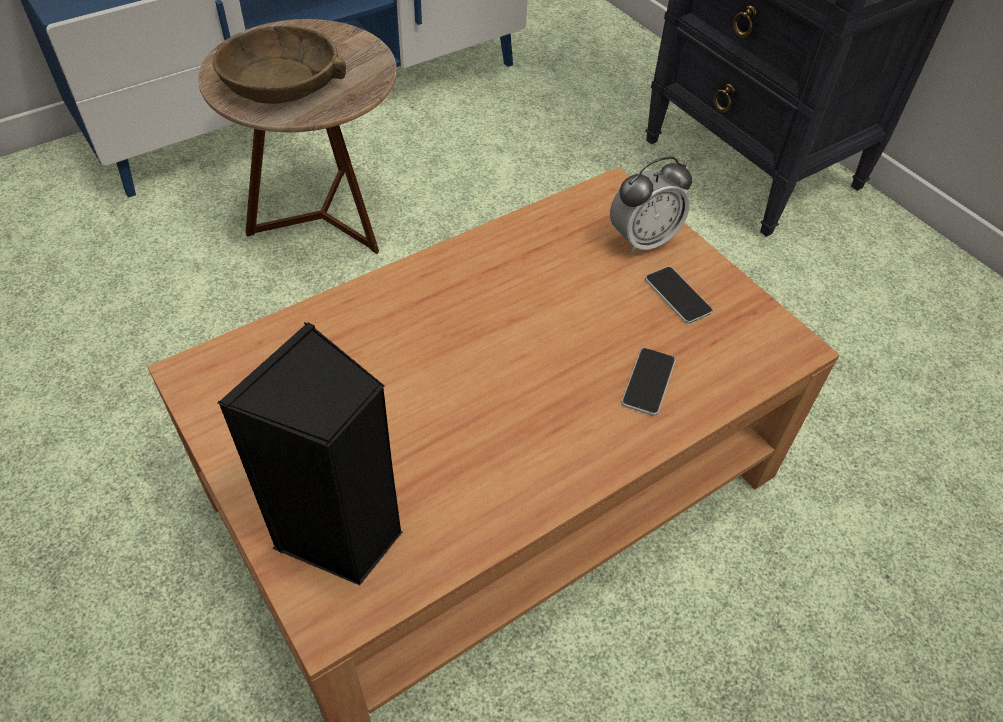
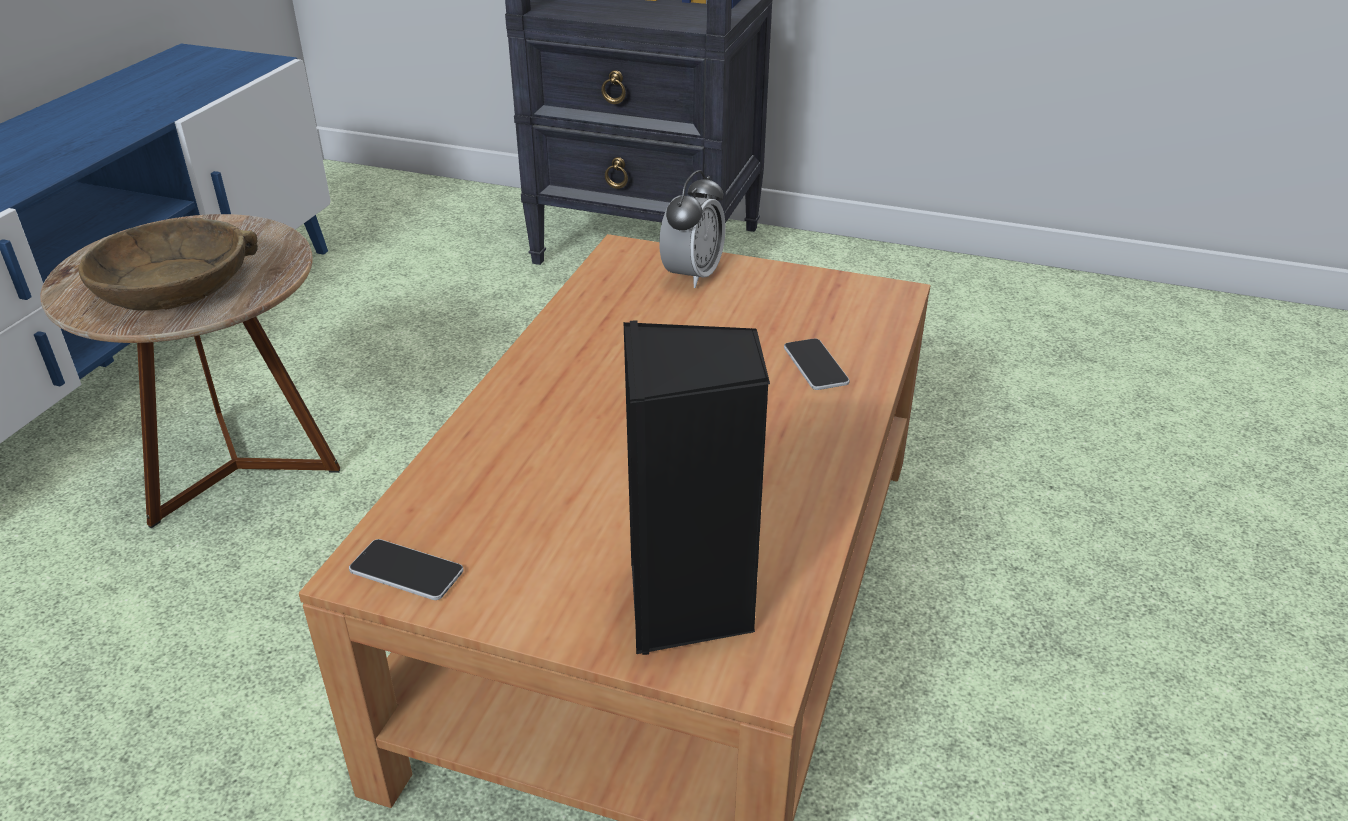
camera: 35 degrees left, 15 degrees down
phone [645,267,713,324] -> phone moved to [349,539,463,600]

